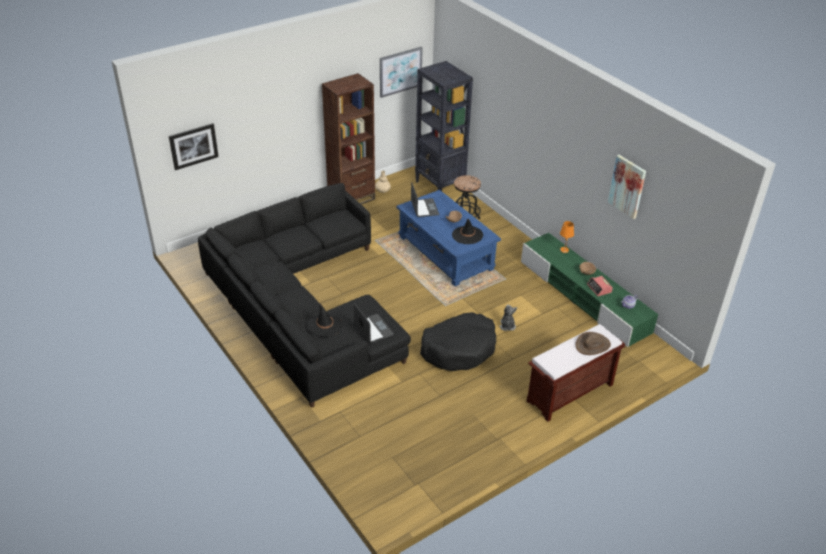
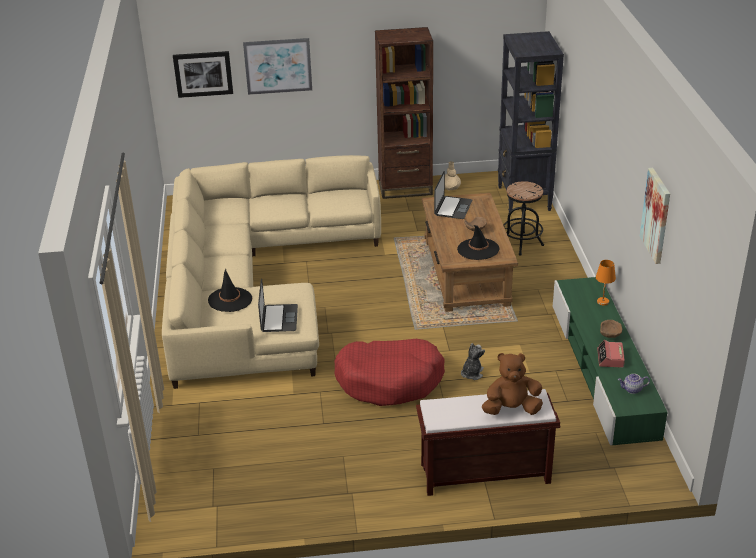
camera: 30 degrees right, 5 degrees down
black sofa [198,183,411,408] -> beige sofa [162,155,381,389]
picture [380,47,423,98] -> picture moved to [243,38,312,95]
blue coffee table [396,190,501,286] -> brown coffee table [422,193,518,312]
black dog bed [420,312,496,371] -> red dog bed [334,339,445,406]
brown hat [576,332,611,355] -> brown plush toy [482,353,543,415]

